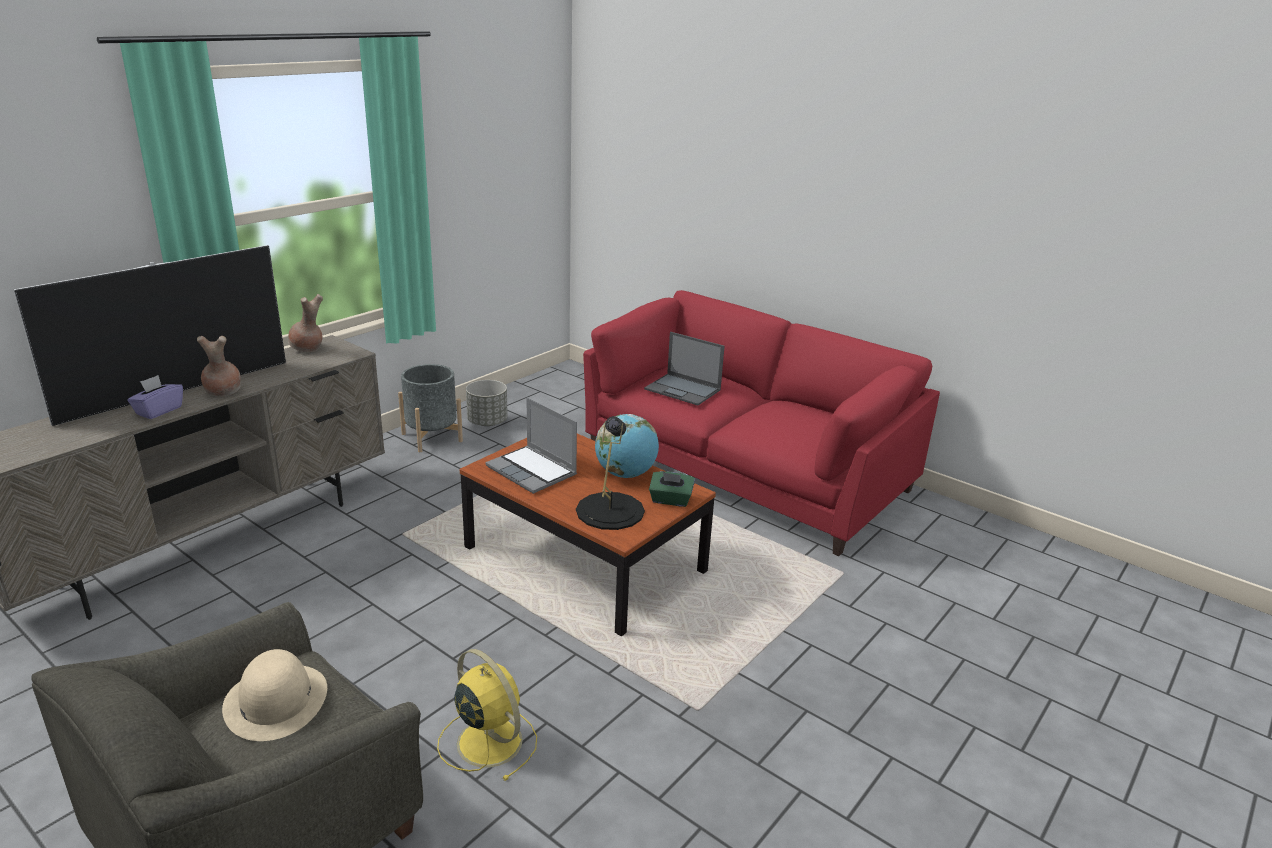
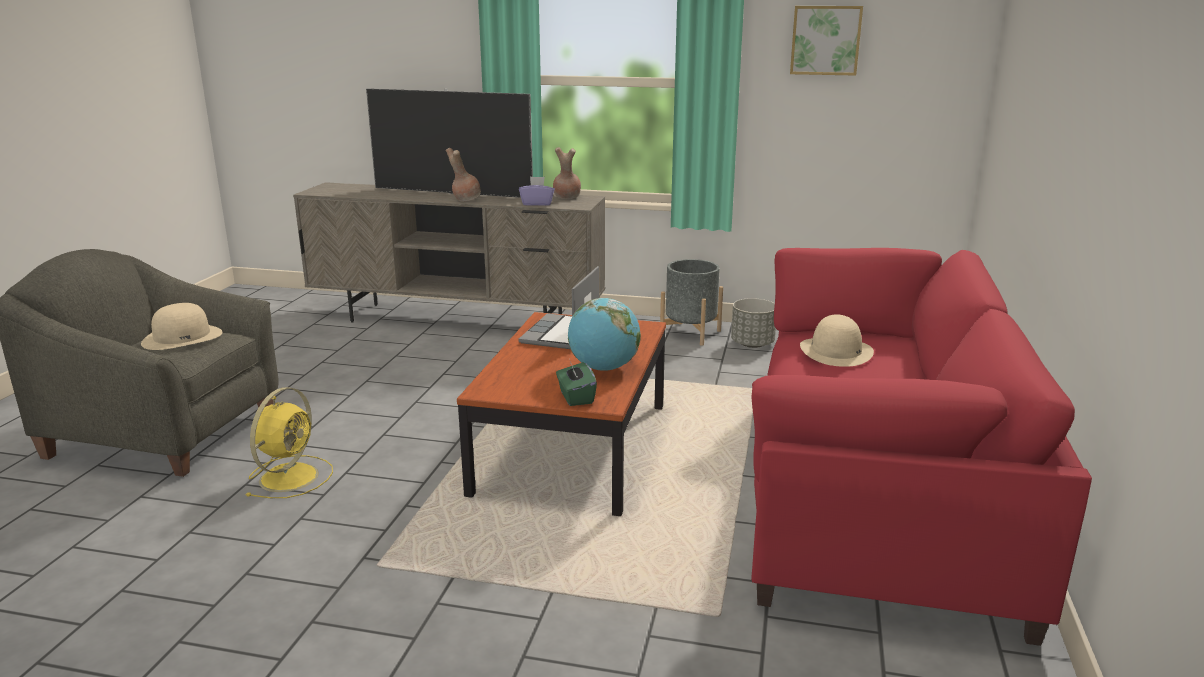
camera: 65 degrees right, 5 degrees down
purple tissue box [127,375,183,419] -> purple tissue box moved to [519,177,555,206]
black table lamp [576,416,645,530] -> none
laptop [644,332,725,405] -> beige hat [800,314,874,367]
none -> picture [790,6,863,76]

